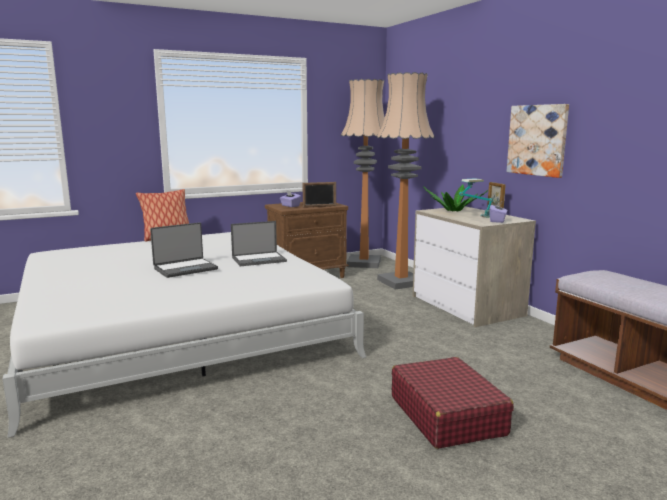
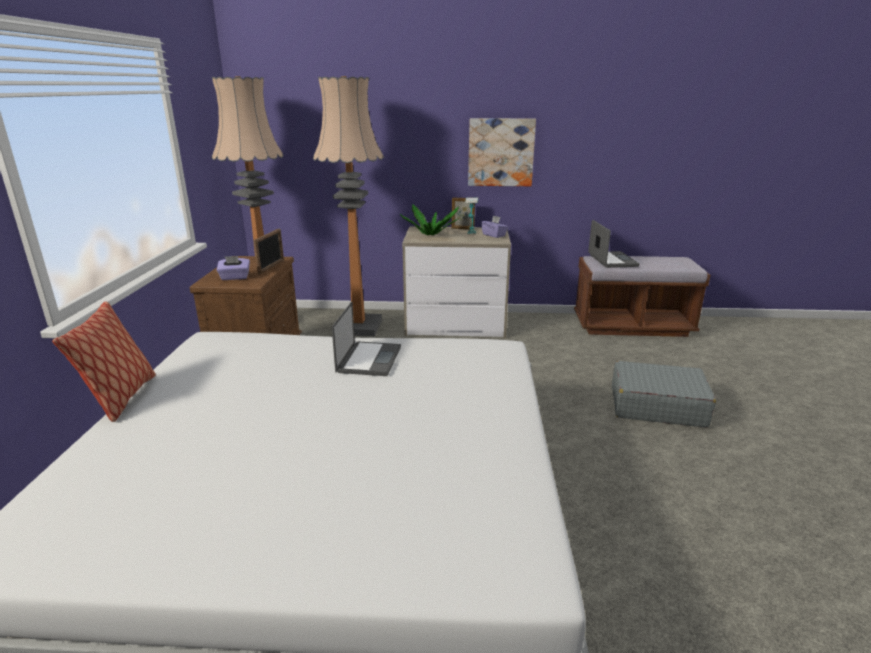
camera: 60 degrees left, 10 degrees up
laptop [150,222,218,278] -> laptop moved to [588,220,640,268]
red suitcase [392,357,514,449] -> grey suitcase [612,361,716,427]

